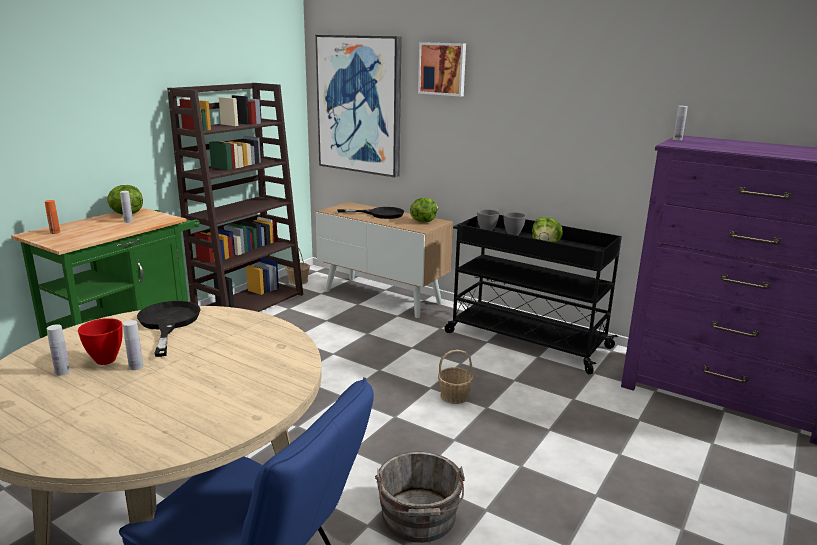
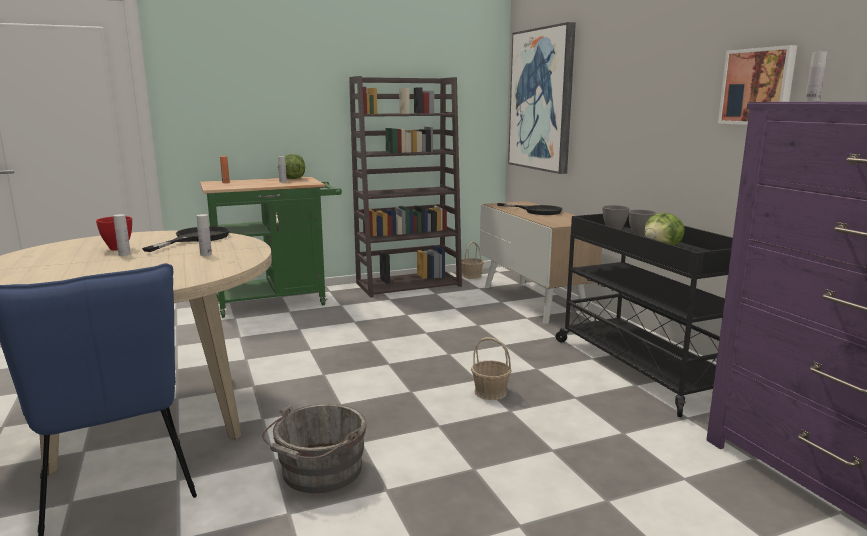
camera: 35 degrees right, 5 degrees down
white bottle [47,324,70,376] -> white bottle moved to [197,214,212,256]
lettuce [410,198,438,223] -> none
picture [418,42,466,97] -> picture moved to [718,45,797,125]

